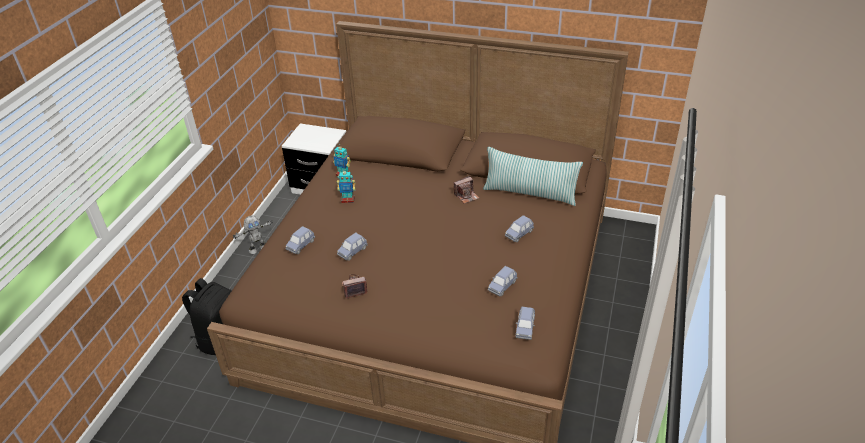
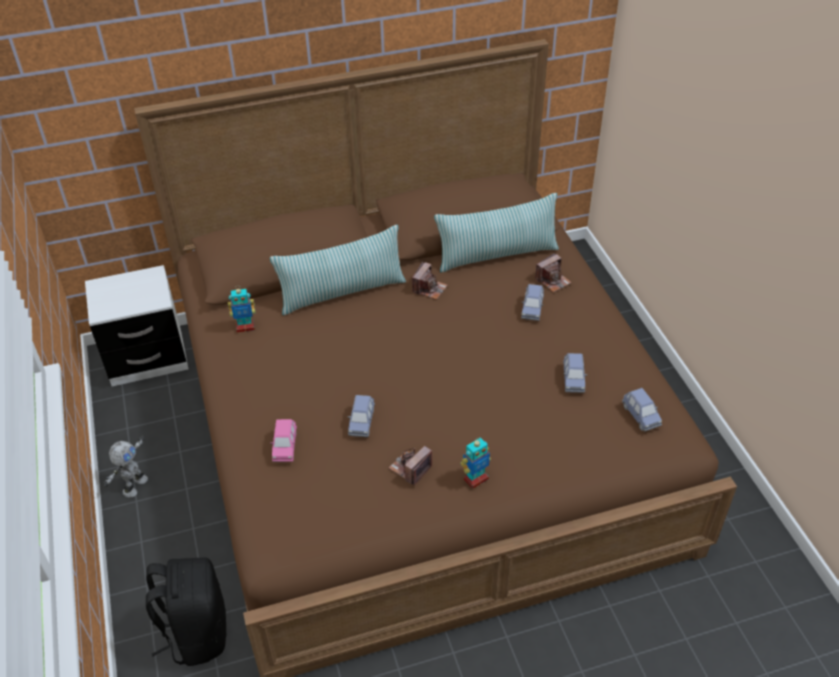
camera: 35 degrees left, 5 degrees up
blue toy car [285,226,315,254] -> pink toy car [270,419,297,462]
toy robot [337,169,355,203] -> toy robot moved to [461,438,491,489]
none -> pillow [270,225,406,315]
none -> camera [535,253,572,292]

